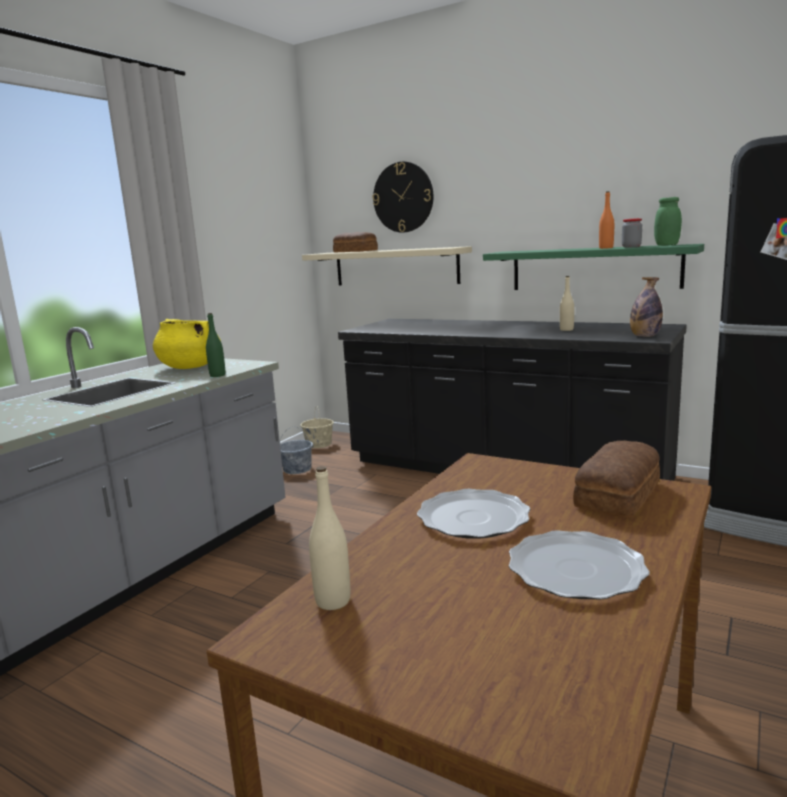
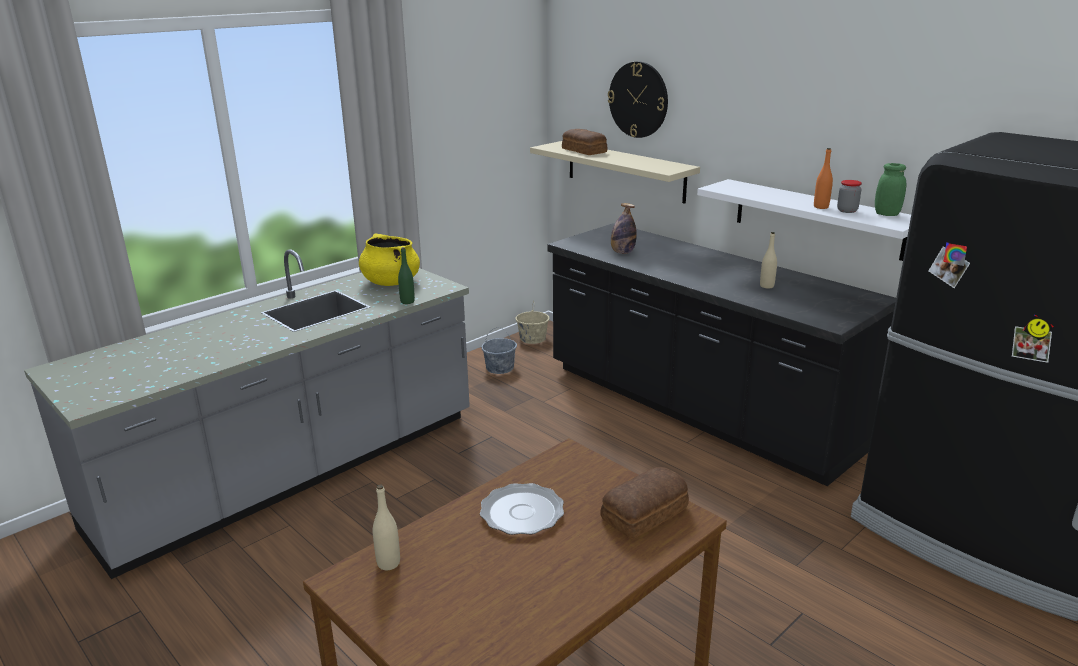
camera: 15 degrees right, 10 degrees up
green shelf [483,244,704,290] -> white shelf [697,179,911,261]
plate [509,530,650,599] -> none
bottle [630,277,663,337] -> bottle moved to [611,203,637,254]

